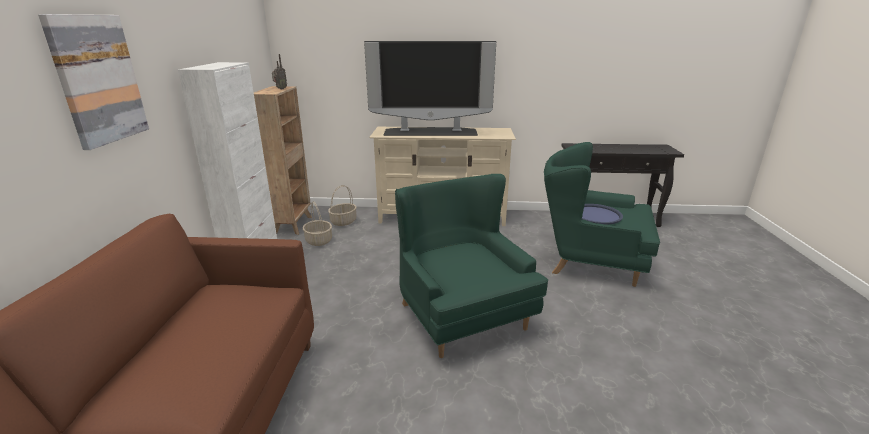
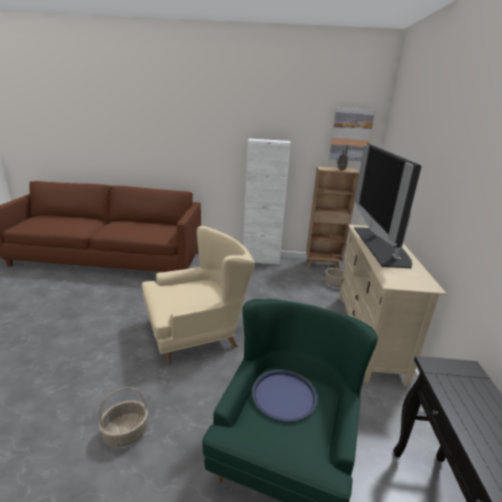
camera: 90 degrees right, 0 degrees up
picture [38,14,149,150] -> picture moved to [329,108,375,161]
basket [303,201,332,246] -> basket moved to [99,387,148,447]
green armchair [395,174,548,358] -> beige armchair [142,226,255,364]

